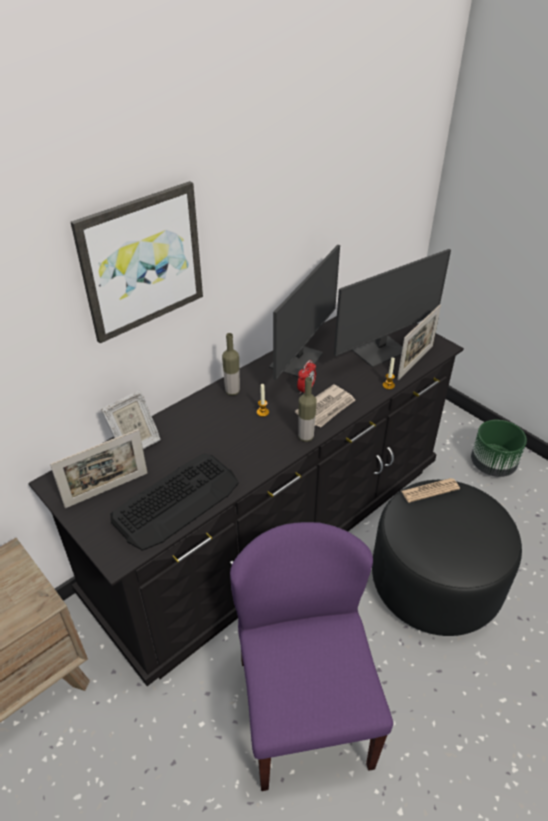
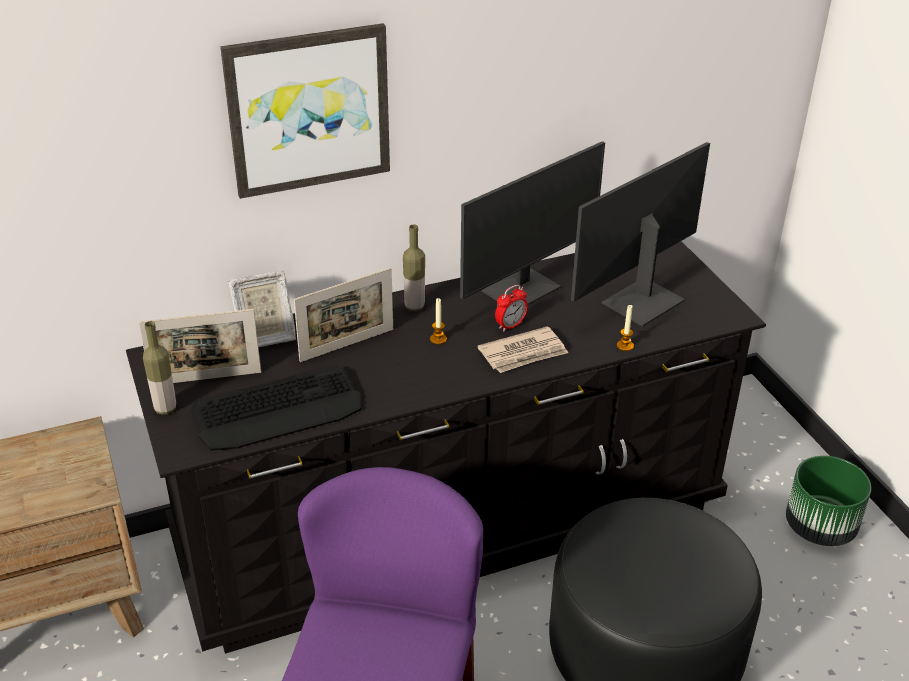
camera: 20 degrees right, 5 degrees down
bottle [298,377,317,442] -> bottle moved to [143,321,176,415]
monitor [334,249,451,367] -> monitor turned 150 degrees clockwise [571,142,710,327]
picture frame [397,304,441,380] -> picture frame moved to [294,268,393,362]
newspaper [401,478,460,503] -> none

